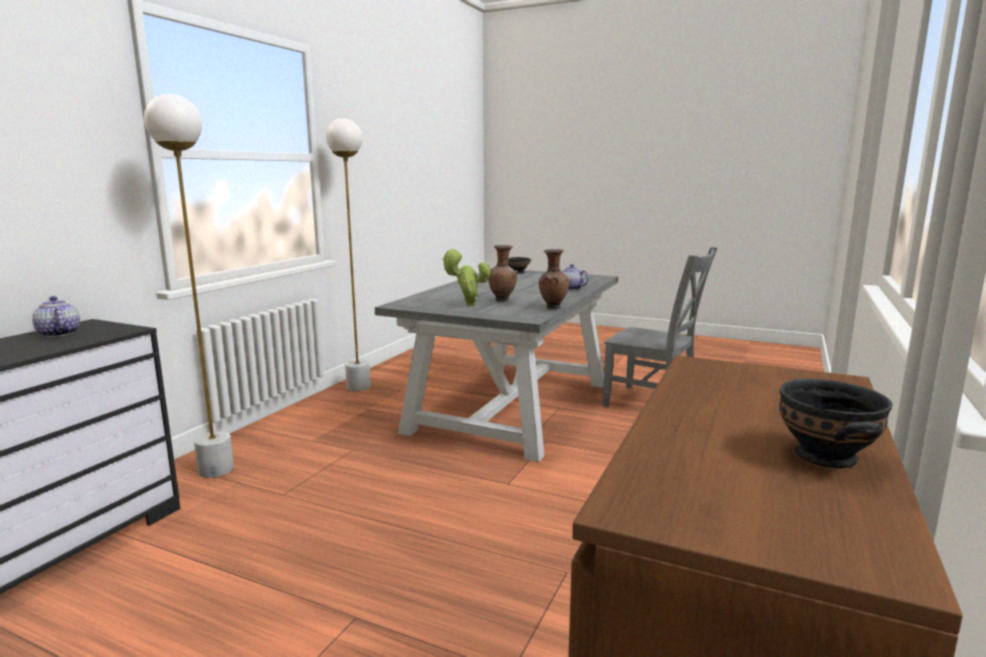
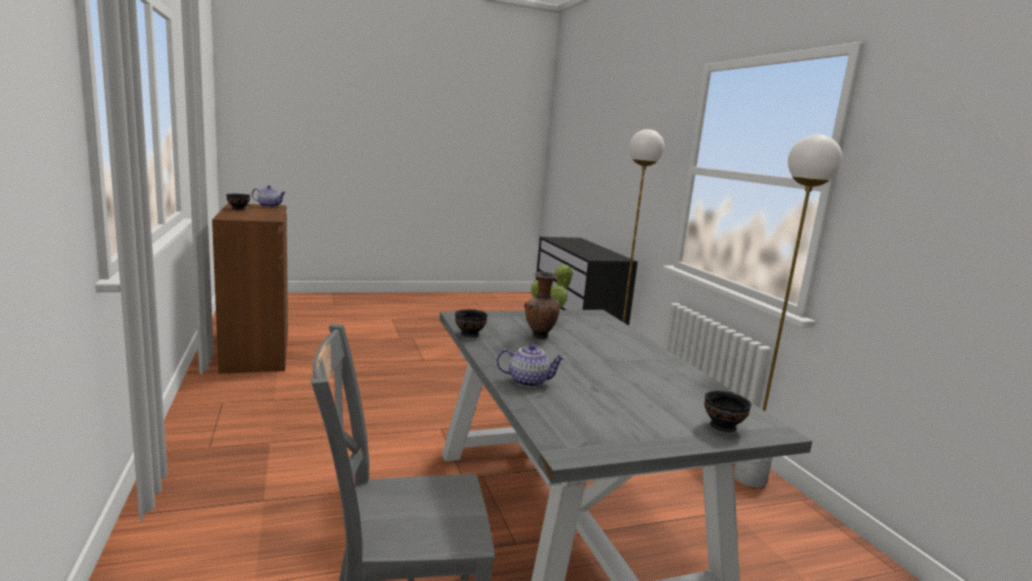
camera: 135 degrees right, 0 degrees up
teapot [32,296,80,337] -> teapot moved to [252,186,286,207]
brown vase [539,249,569,309] -> black bowl [455,309,488,338]

